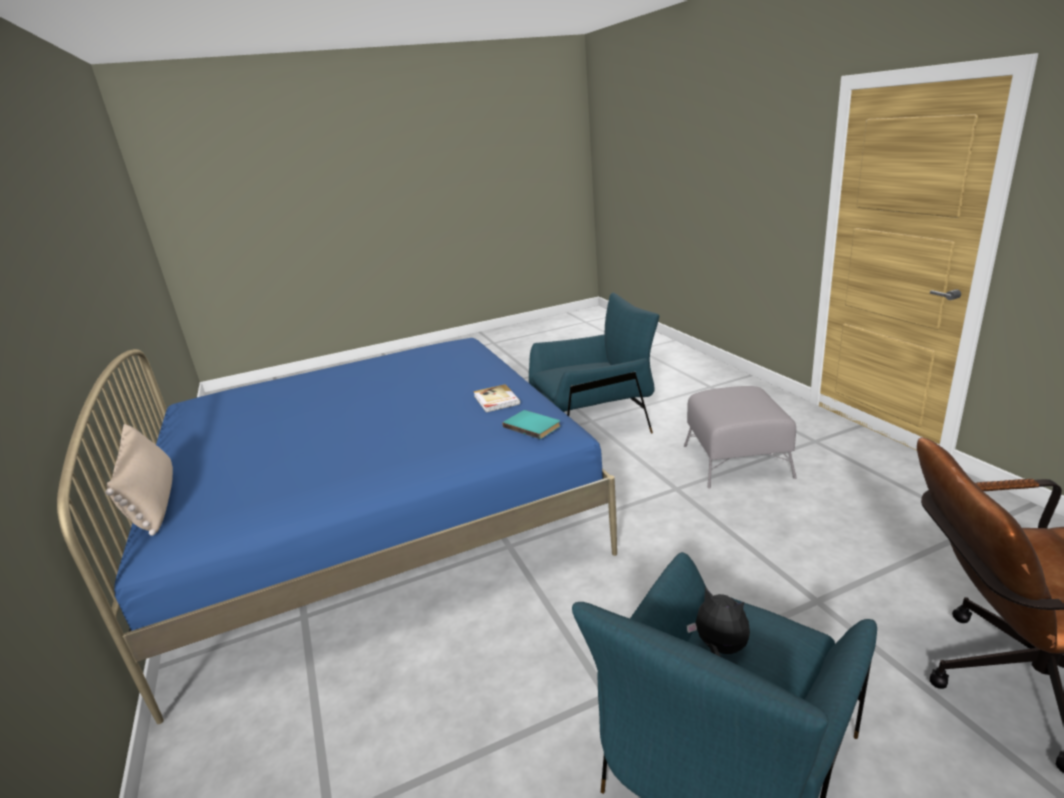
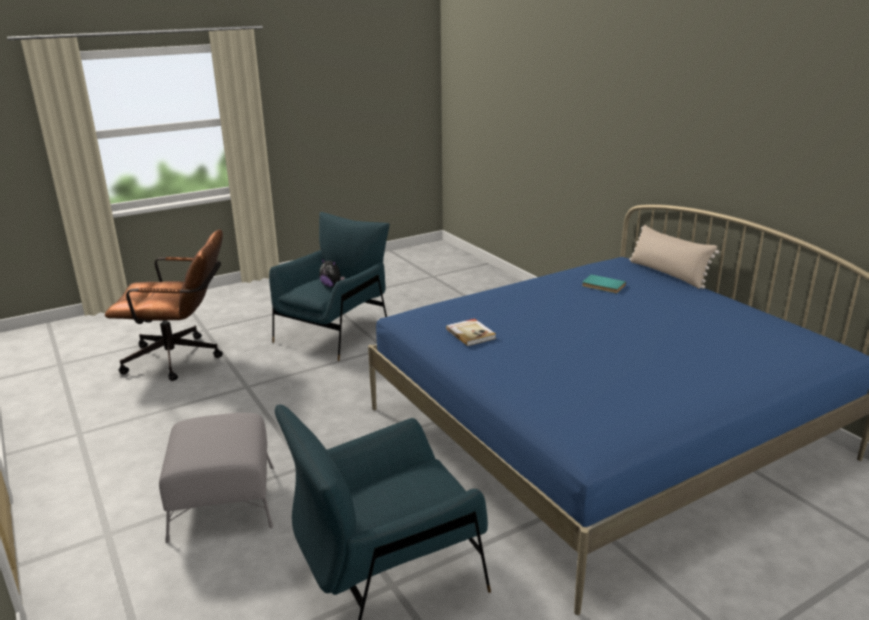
camera: 170 degrees right, 0 degrees up
turquoise book [502,410,560,439] -> turquoise book moved to [582,274,626,293]

